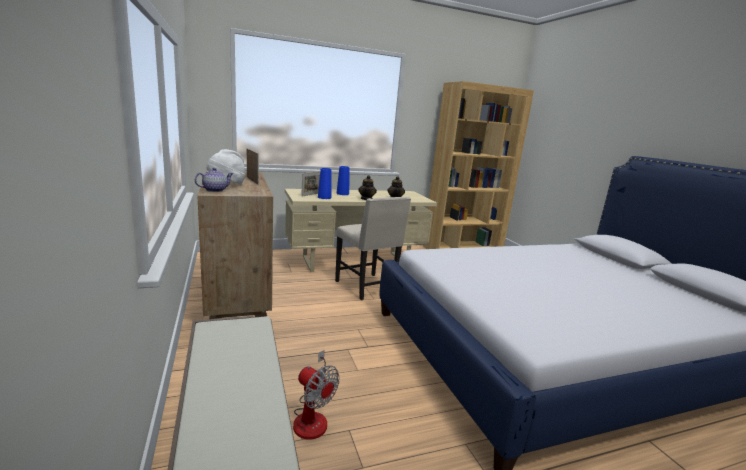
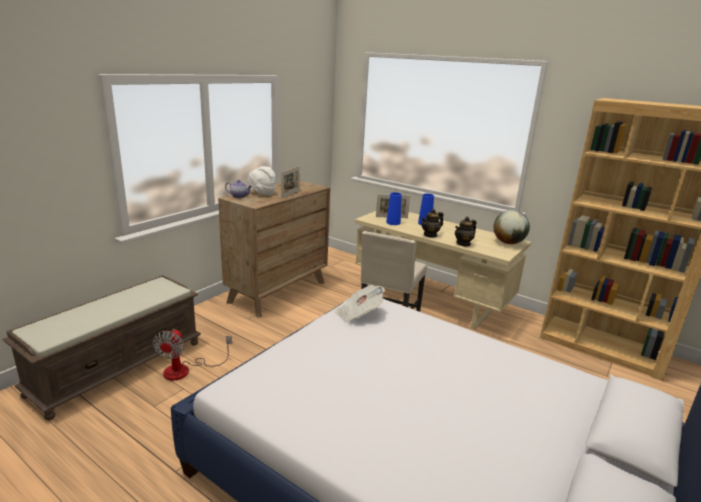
camera: 55 degrees right, 5 degrees up
none -> newspaper [335,285,385,322]
none -> globe [494,210,530,244]

